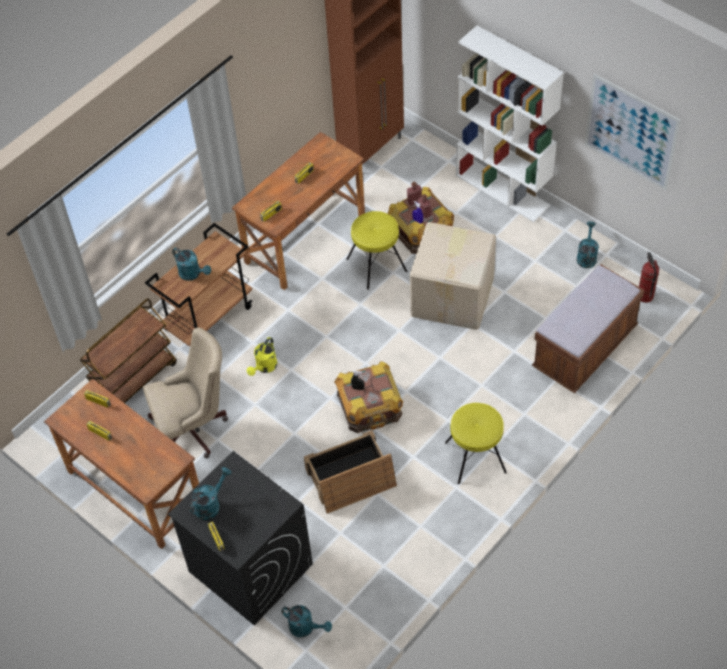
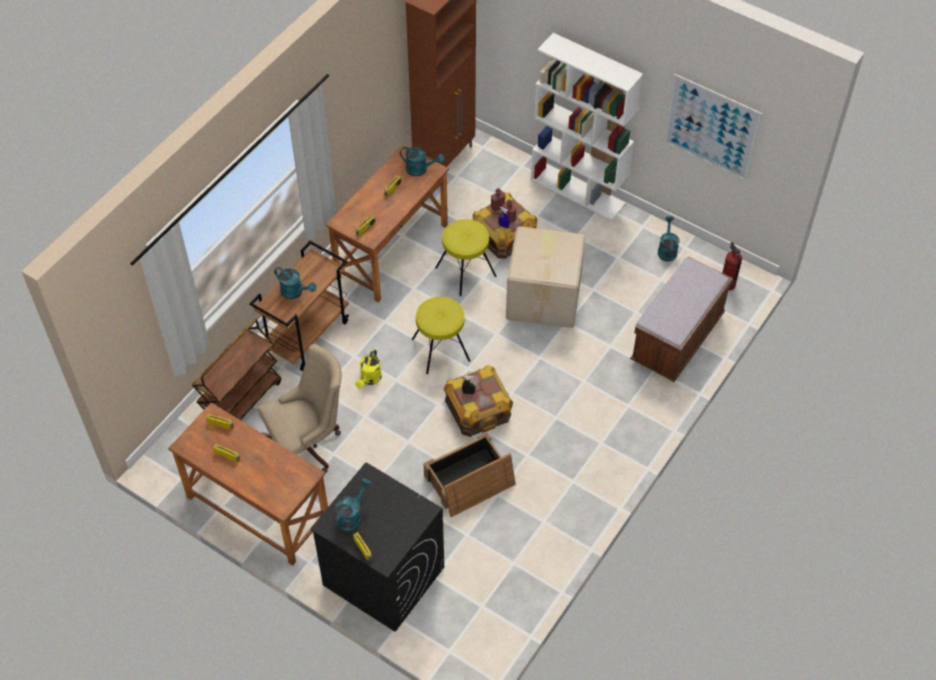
camera: 10 degrees left, 0 degrees up
turquoise watering can [281,605,332,637] -> turquoise watering can moved to [400,147,445,176]
yellow stool [445,403,507,484] -> yellow stool moved to [412,297,470,374]

